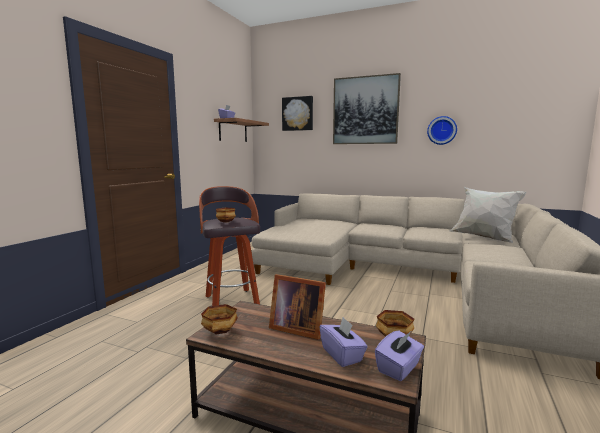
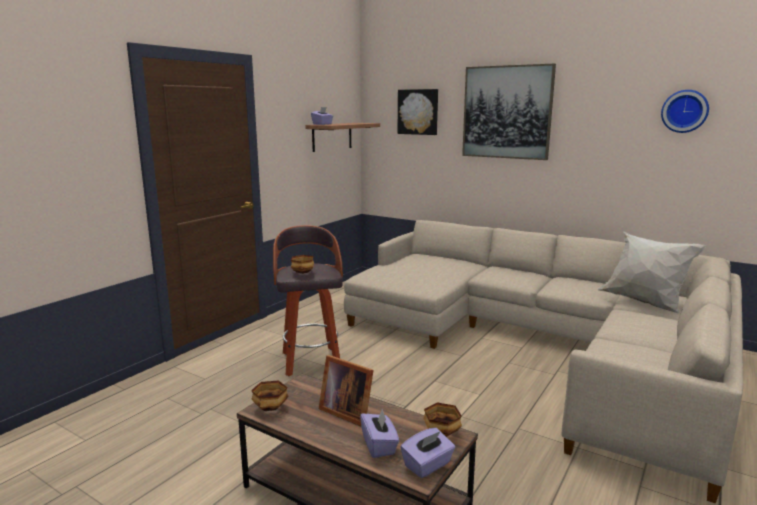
camera: 10 degrees right, 5 degrees up
wall clock [427,116,457,145] -> wall clock moved to [661,90,709,133]

